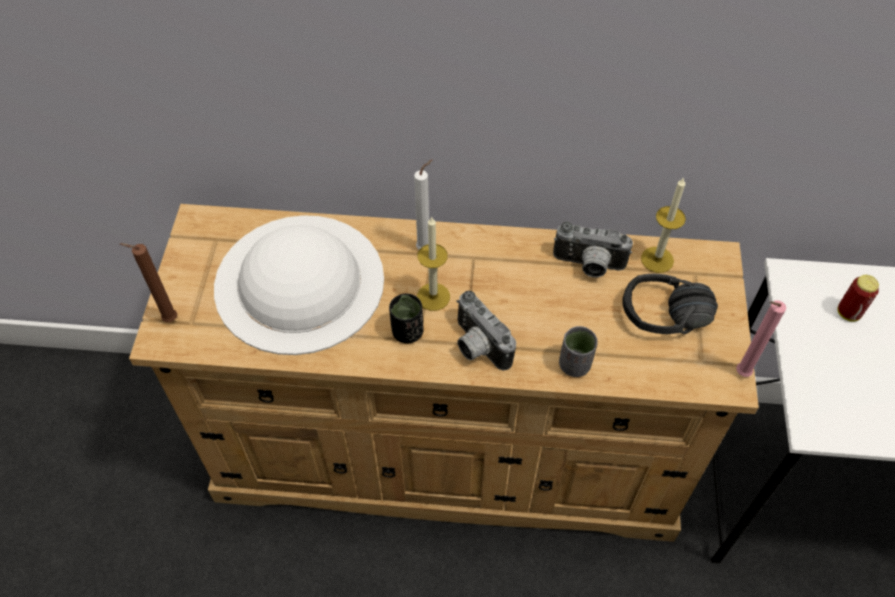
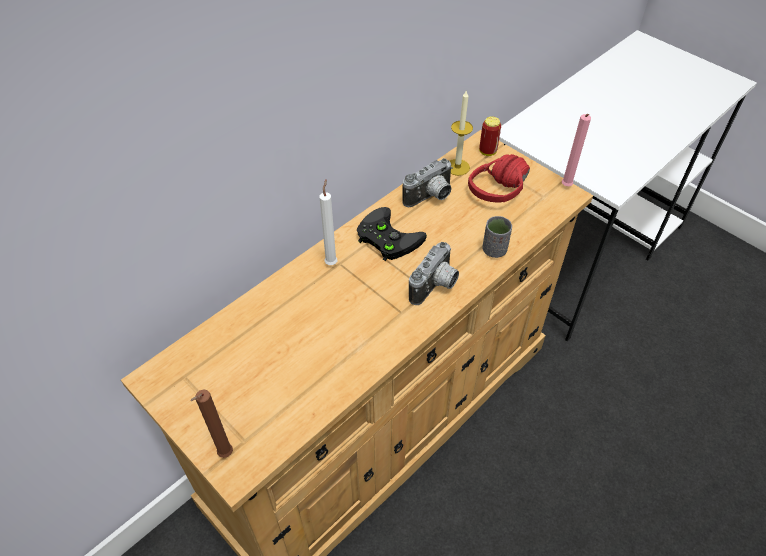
camera: 50 degrees left, 5 degrees down
white hat [214,215,384,355] -> none
black cup [389,293,423,344] -> none
candle [417,216,450,311] -> none
camera [456,290,516,371] -> camera turned 60 degrees counterclockwise [409,242,459,305]
black headphones [622,274,718,334] -> red headphones [468,154,530,203]
can [837,275,879,322] -> can moved to [479,116,501,156]
none -> black game controller [357,207,427,261]

